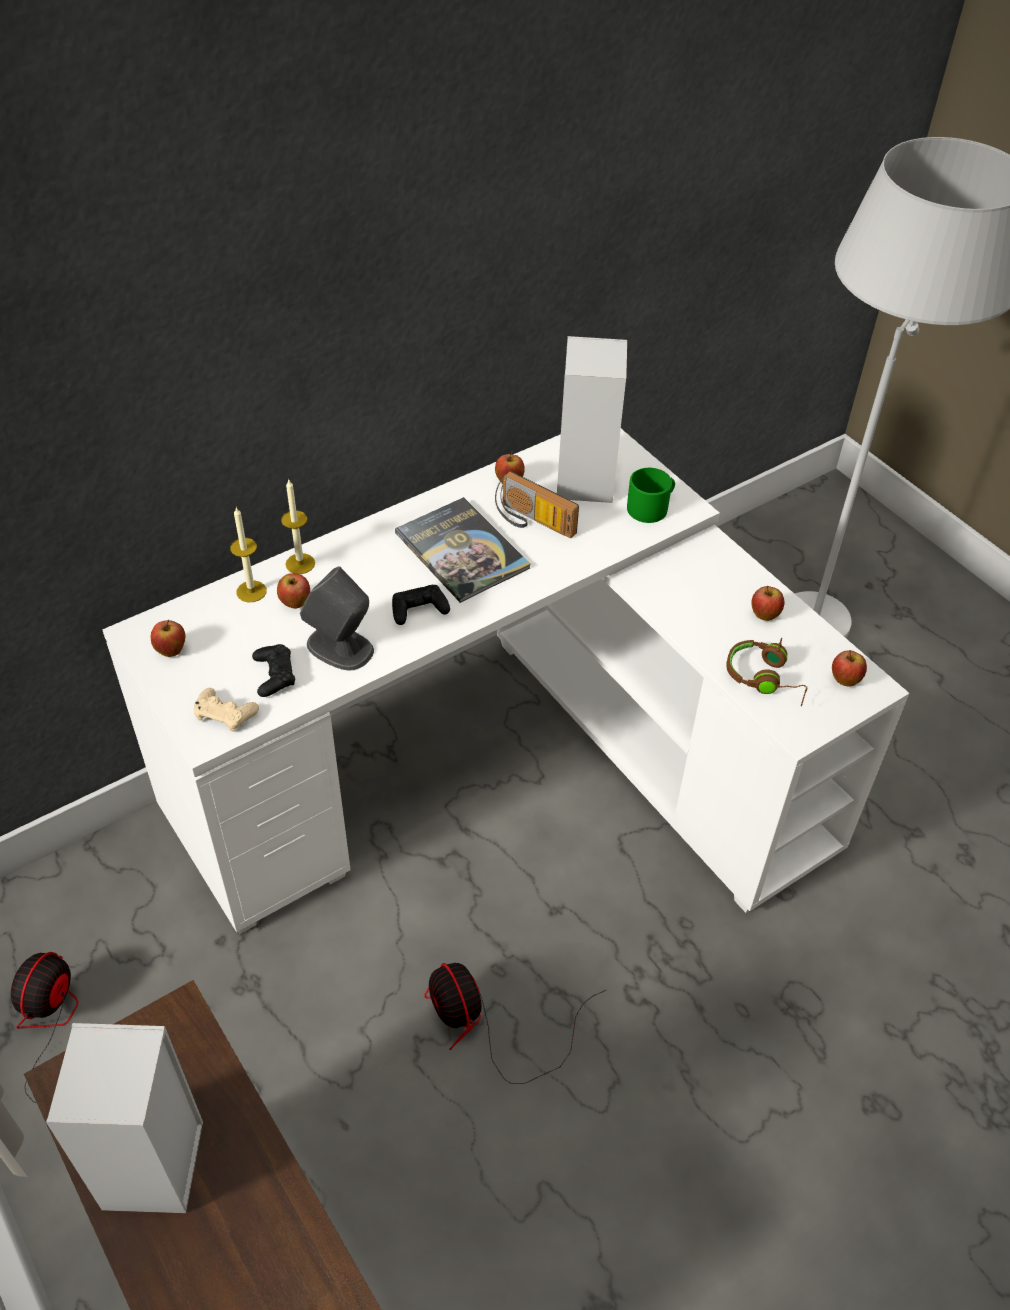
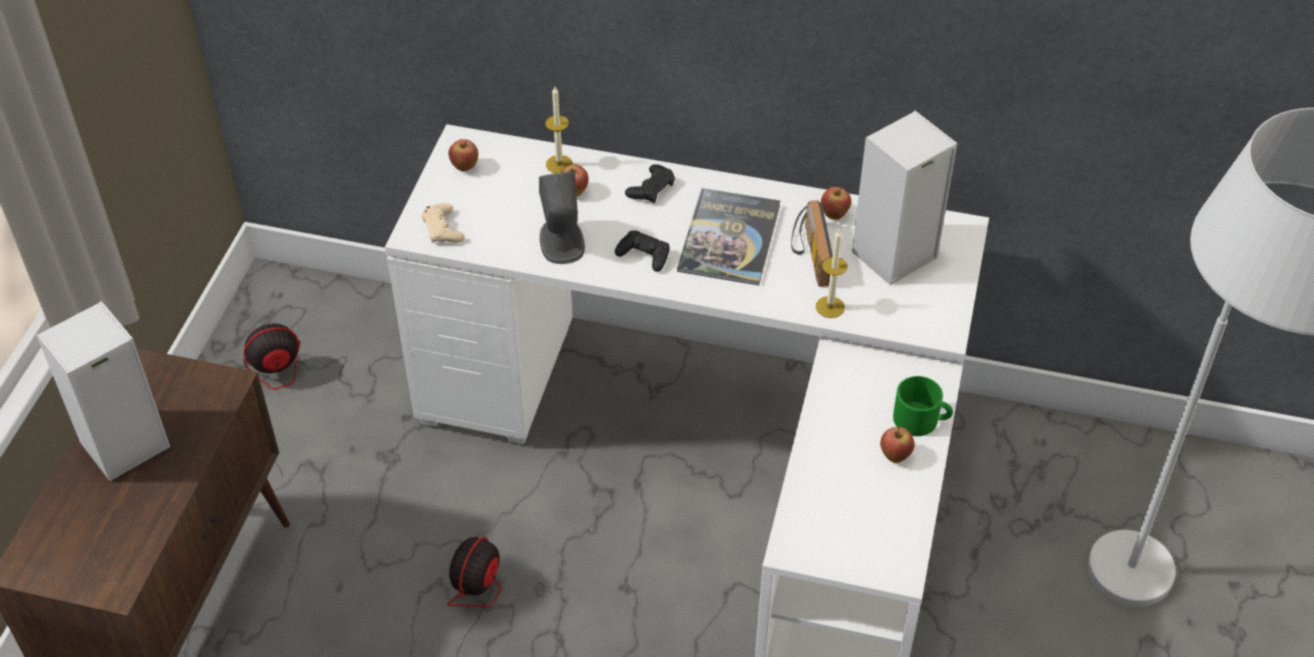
camera: 50 degrees right, 0 degrees up
black game controller [252,644,295,697] -> black game controller moved to [625,164,675,203]
candle [281,480,315,574] -> candle moved to [816,230,848,318]
green mug [627,468,675,523] -> green mug moved to [893,376,953,436]
brown headphones [726,638,808,706] -> none
apple [832,650,867,687] -> none

